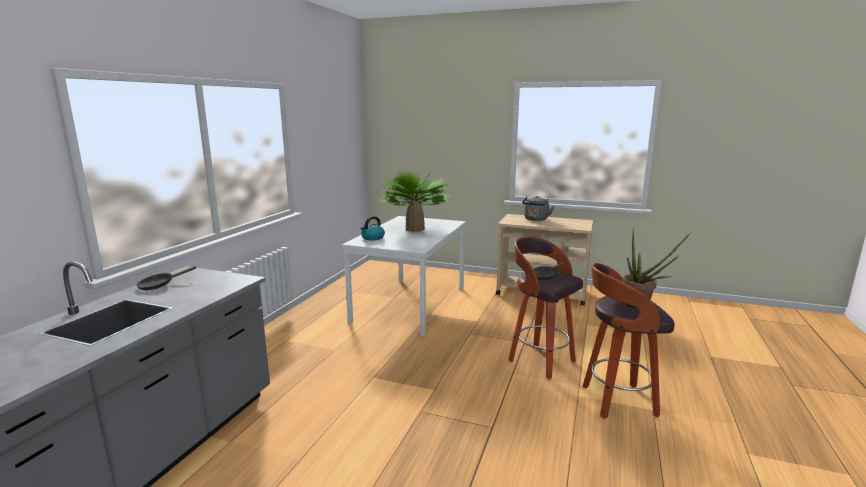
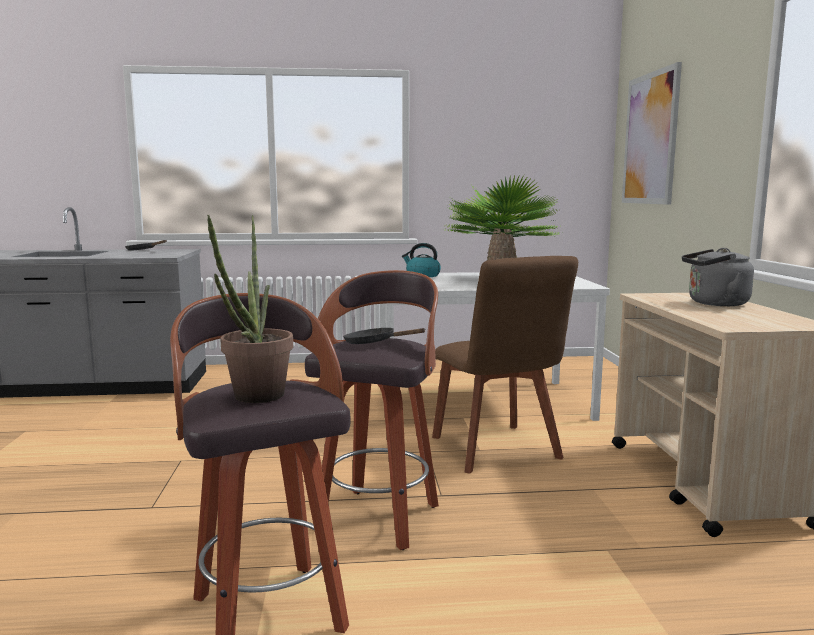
camera: 65 degrees right, 5 degrees down
none -> brown chair [432,256,578,474]
none -> picture [622,62,682,205]

